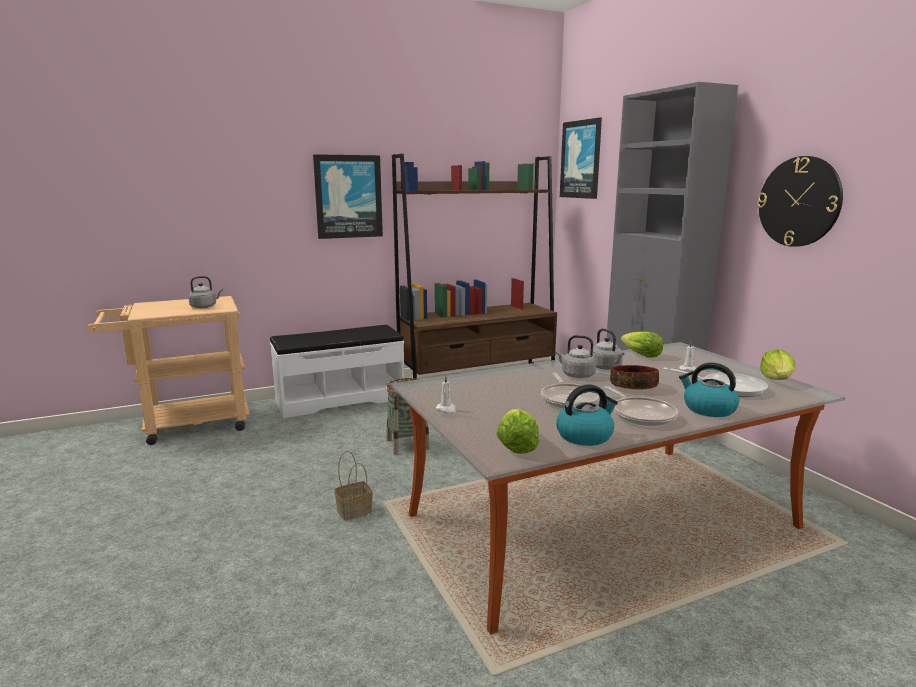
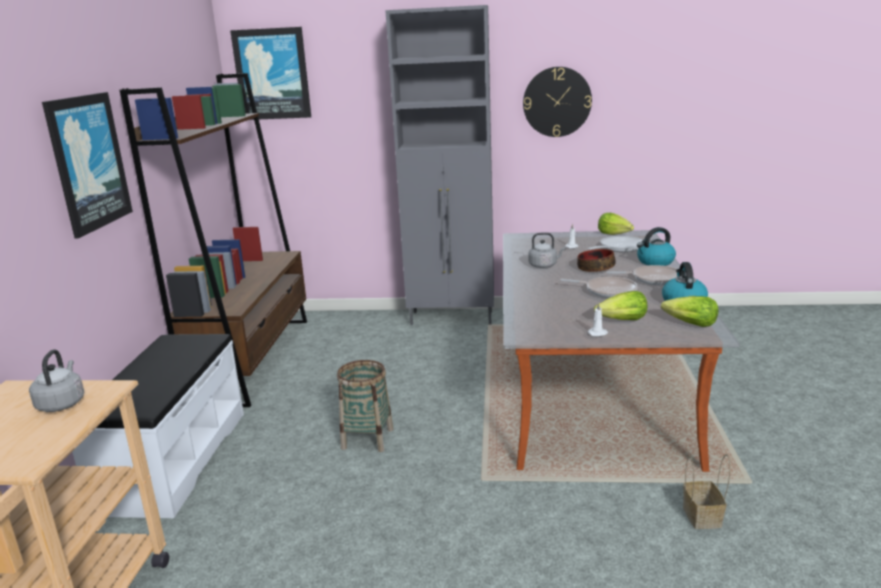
camera: 60 degrees left, 5 degrees up
basket [334,451,373,520] -> basket moved to [683,454,731,529]
grey kettle [555,335,596,378] -> none
lettuce [621,331,663,358] -> lettuce moved to [594,291,647,320]

